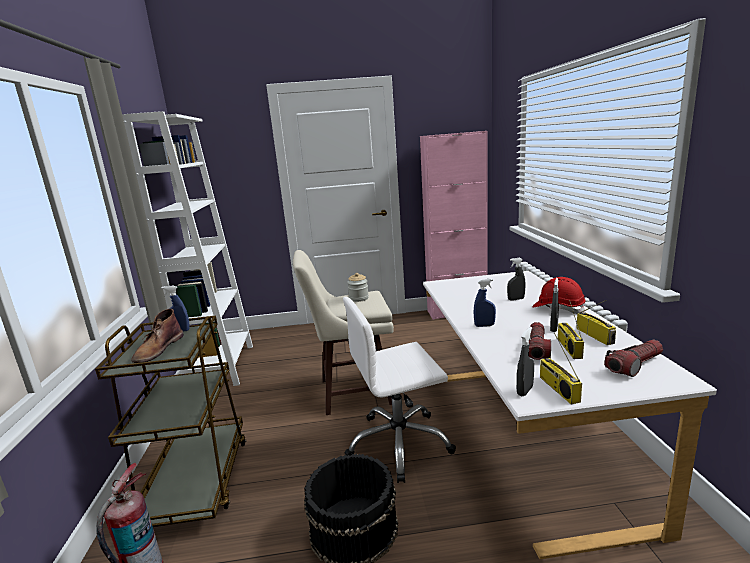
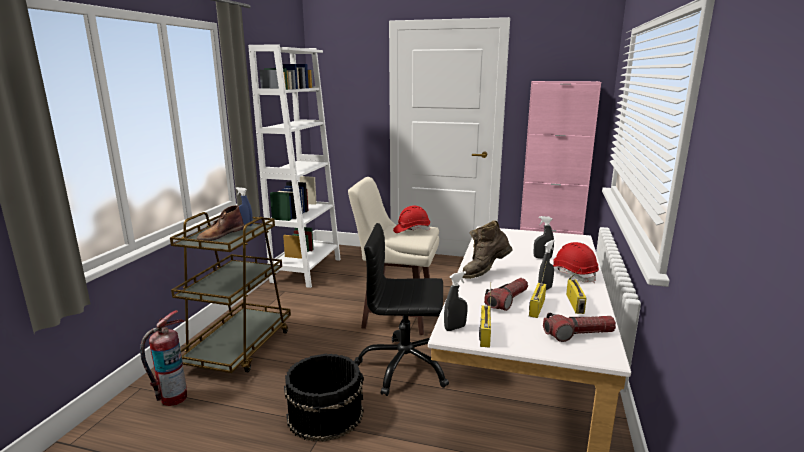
camera: 20 degrees right, 0 degrees up
white office chair [343,297,456,483] -> black office chair [354,223,449,396]
jar [347,273,369,302] -> red hard hat [393,205,430,233]
blue spray bottle [473,279,496,327] -> brown boot [463,220,513,279]

